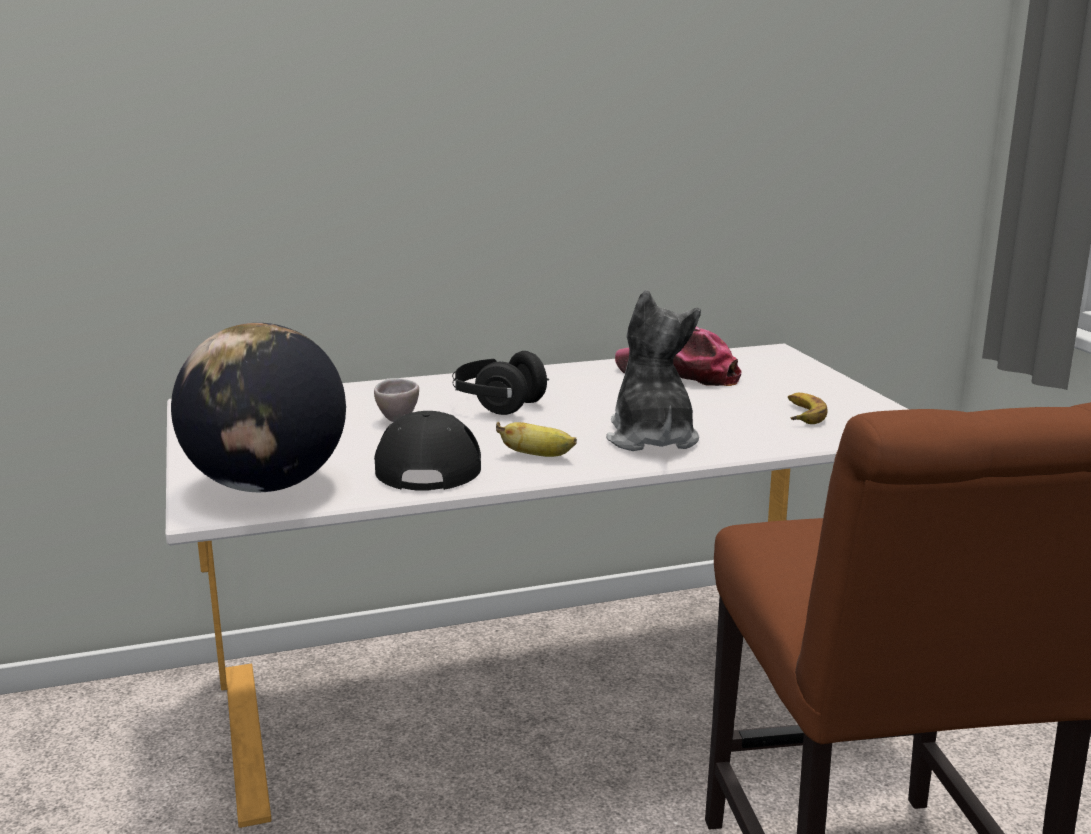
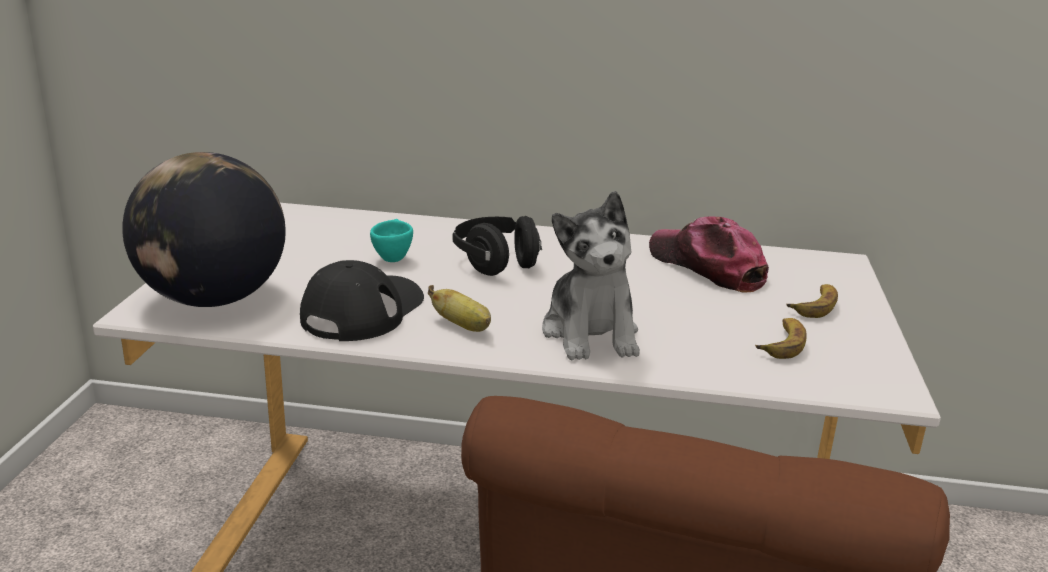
camera: 25 degrees right, 5 degrees up
beige cup [374,378,419,422] -> turquoise cup [370,219,413,262]
plush toy [606,290,701,451] -> plush toy turned 150 degrees clockwise [542,191,640,360]
none -> banana [786,284,838,318]

